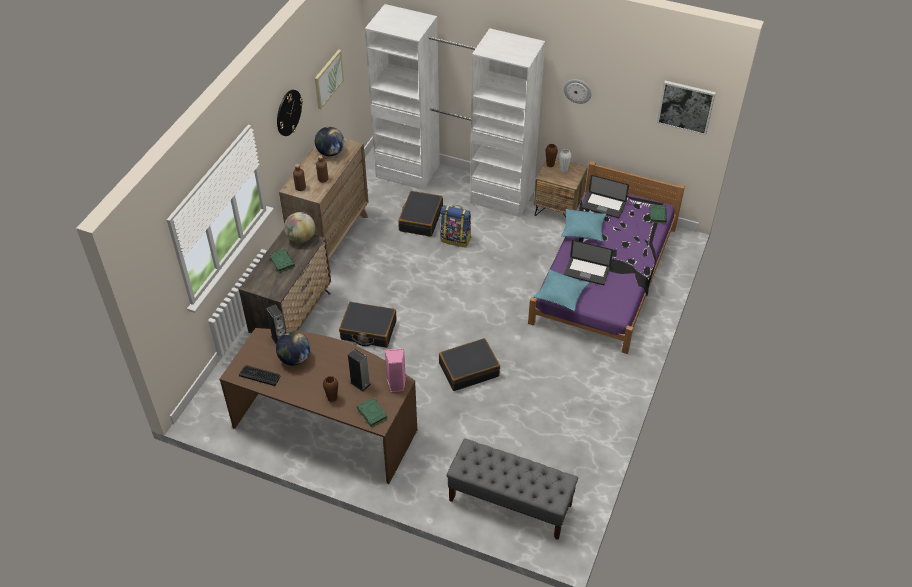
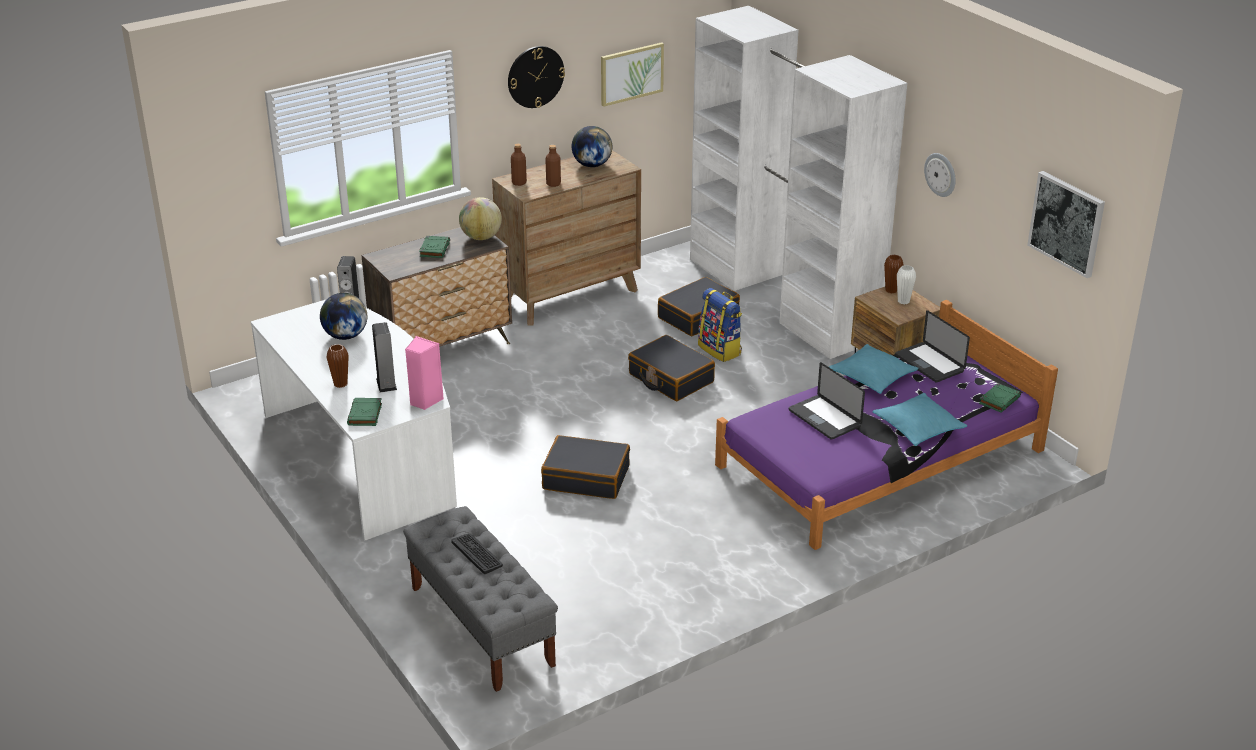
camera: 35 degrees right, 15 degrees down
brown desk [219,328,417,484] -> white desk [251,299,457,540]
keyboard [239,365,281,386] -> keyboard moved to [451,534,503,574]
black suitcase [339,302,397,348] -> black suitcase moved to [628,335,715,401]
turquoise pillow [534,269,589,311] -> turquoise pillow moved to [873,393,968,446]

